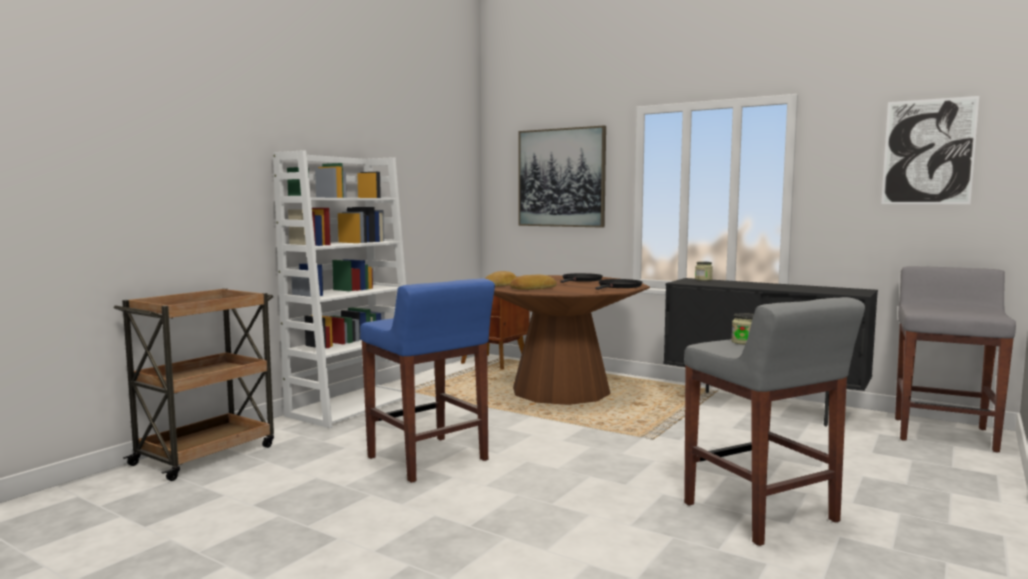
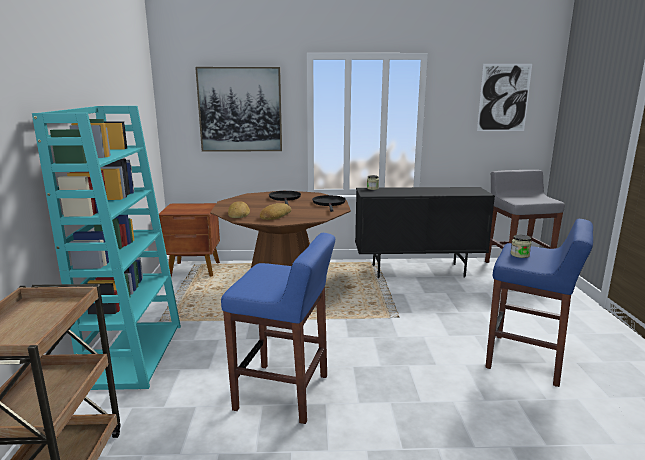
camera: 35 degrees left, 10 degrees up
white bookcase [273,150,416,428] -> turquoise bookcase [32,106,181,390]
grey stool [684,297,865,546] -> blue stool [485,219,593,387]

